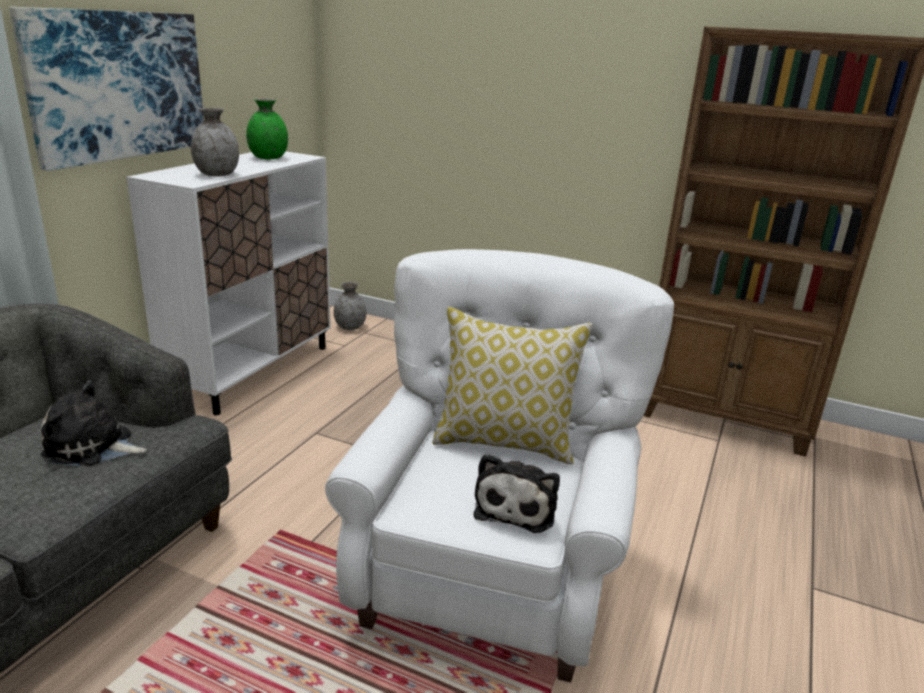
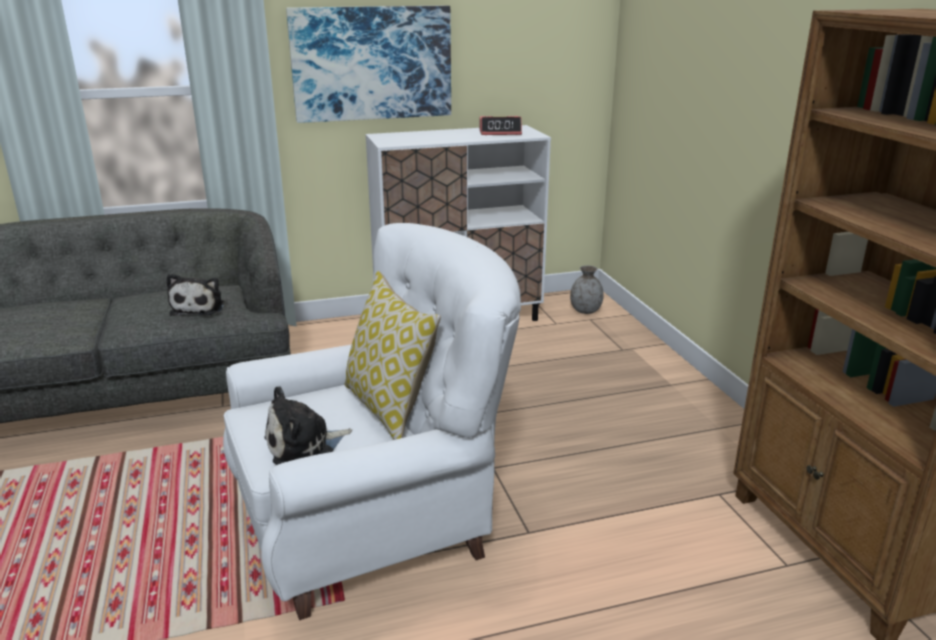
camera: 50 degrees right, 0 degrees up
plush toy [41,381,146,467] -> plush toy turned 150 degrees counterclockwise [166,274,224,316]
grey vase [191,108,239,176] -> none
green vase [246,99,288,159] -> alarm clock [479,116,522,135]

